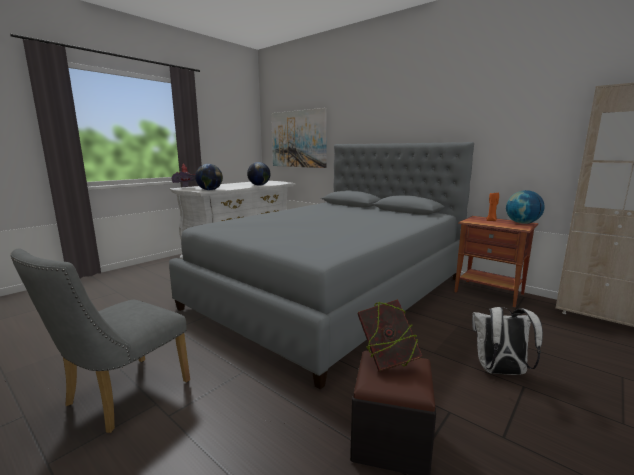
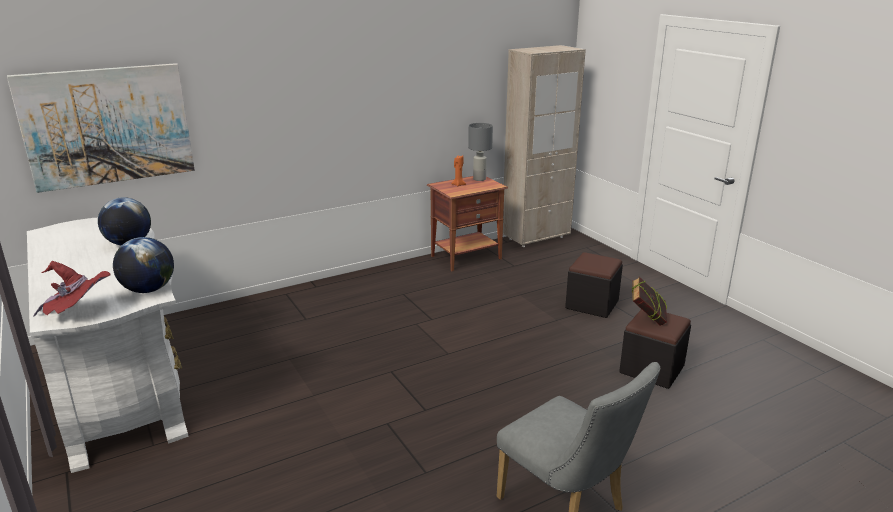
camera: 70 degrees left, 10 degrees up
grey bed [169,142,474,390] -> none
white backpack [472,307,543,375] -> black ottoman [565,252,623,318]
globe [506,190,545,224] -> grey table lamp [468,123,493,181]

